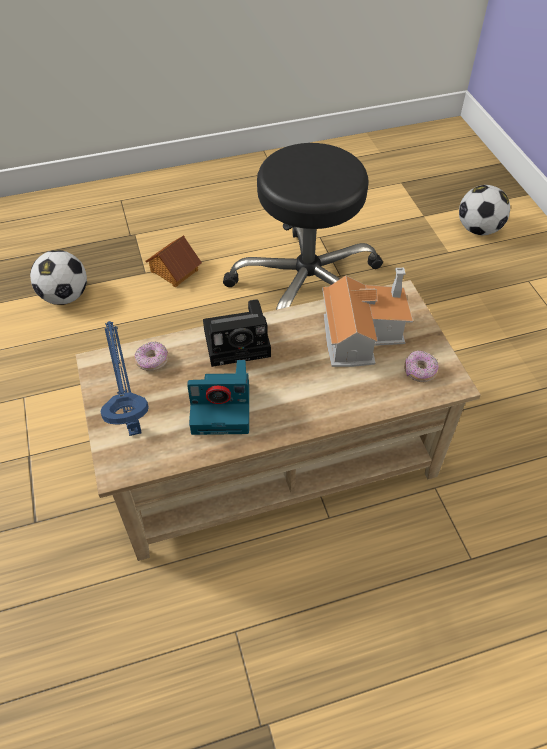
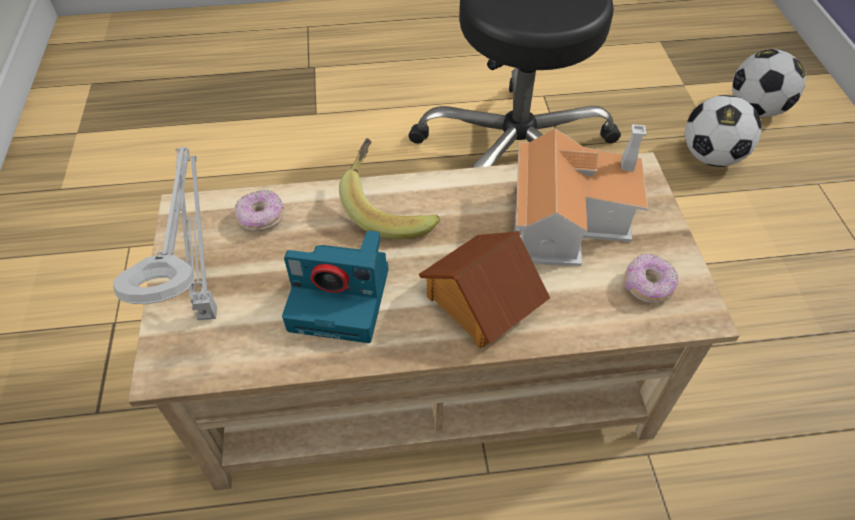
camera: 10 degrees right, 0 degrees up
football [30,250,87,305] -> football moved to [685,95,762,167]
blue table lamp [100,321,149,436] -> grey table lamp [113,147,217,320]
toy house [145,235,202,287] -> toy house moved to [419,231,550,348]
camera [203,299,271,367] -> banana [339,138,440,239]

